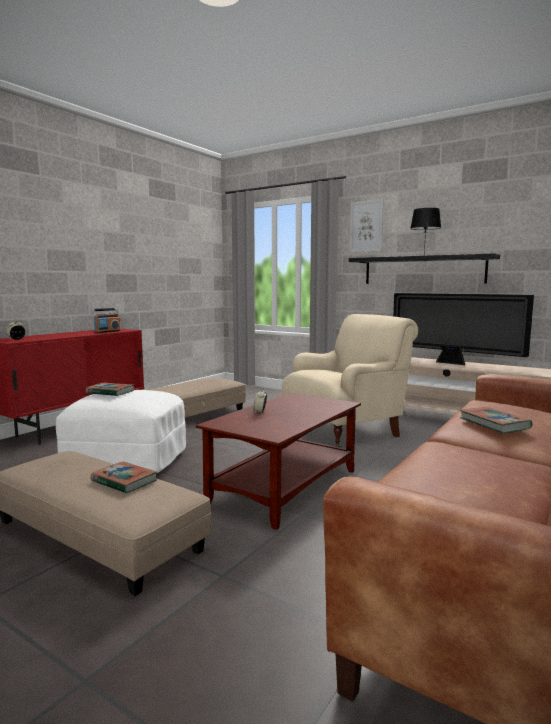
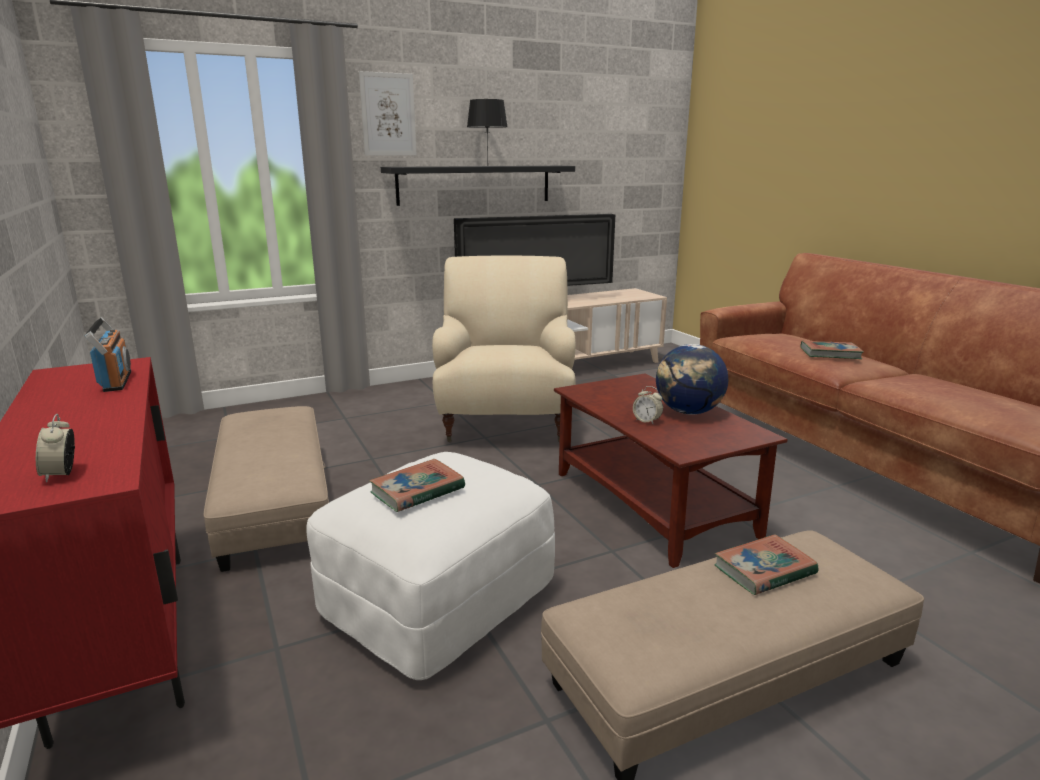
camera: 60 degrees left, 10 degrees up
none -> globe [656,344,728,415]

